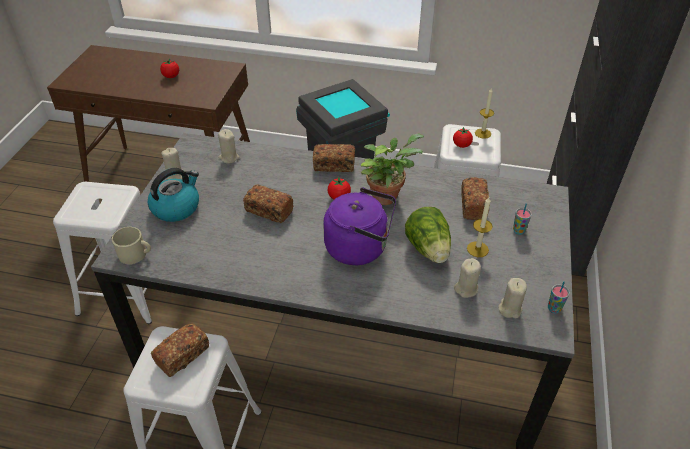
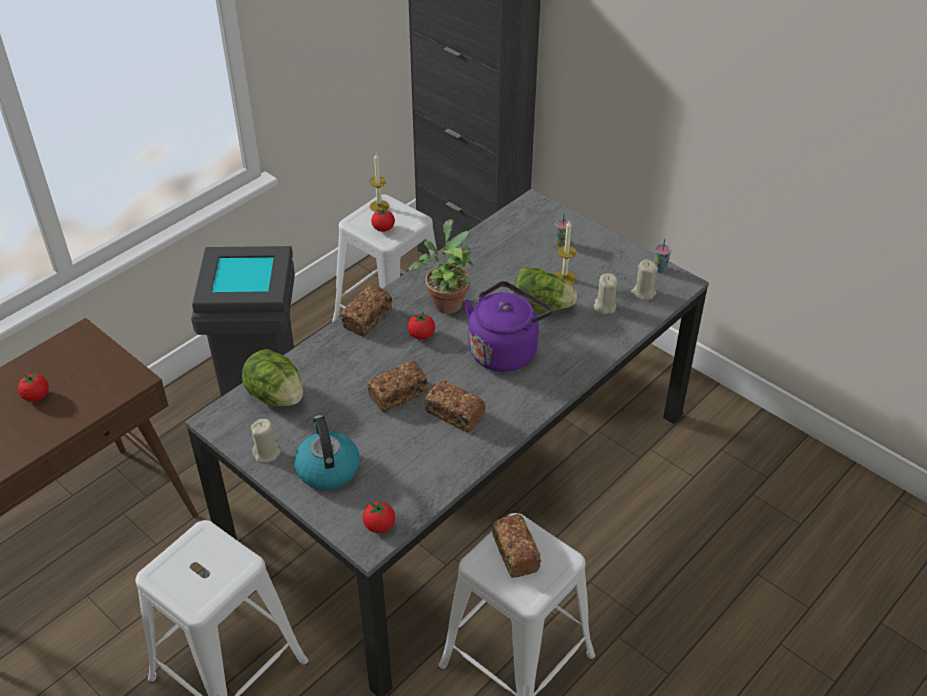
camera: 60 degrees left, 0 degrees up
beige mug [112,227,151,264] -> tomato [363,500,395,533]
beige candle [218,129,239,164] -> lettuce [242,349,303,406]
bread [461,177,490,220] -> bread moved to [425,380,486,433]

